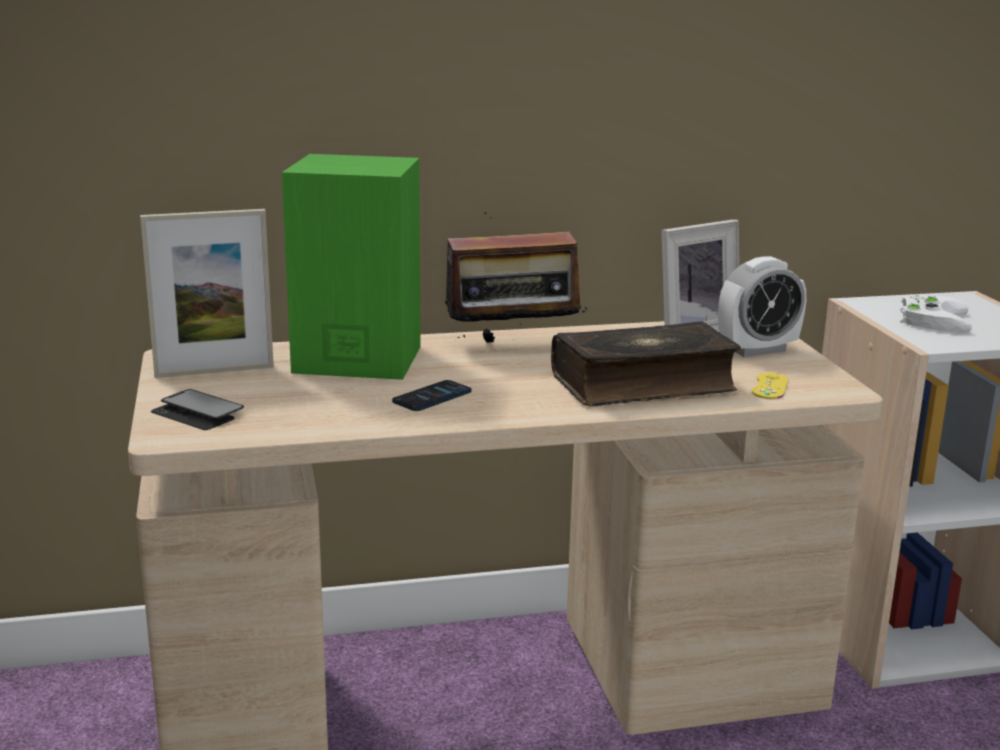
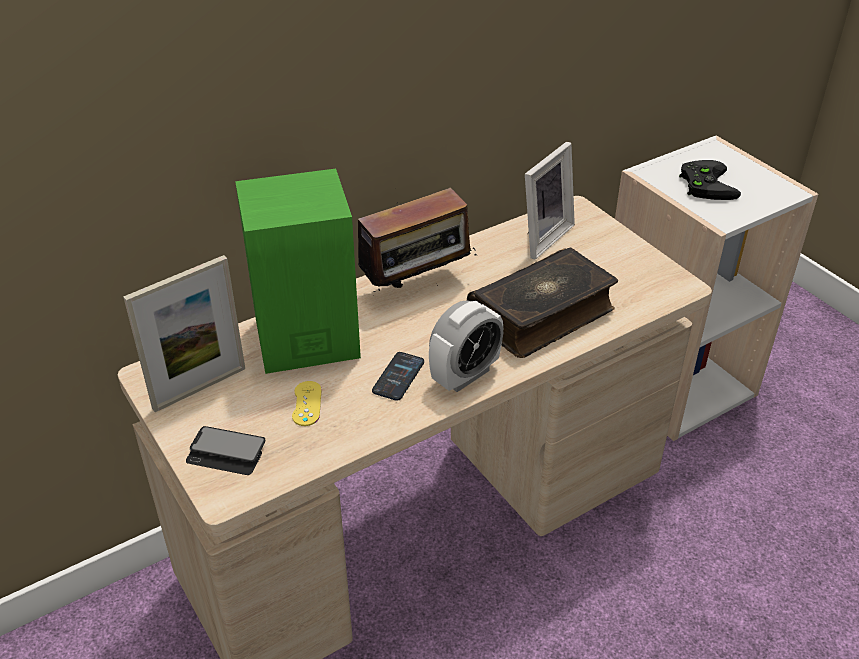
camera: 20 degrees left, 20 degrees up
alarm clock [718,256,806,357] -> alarm clock moved to [429,300,503,392]
yellow game controller [752,373,788,399] -> yellow game controller moved to [292,381,322,426]
white game controller [900,294,972,333] -> black game controller [679,160,741,200]

